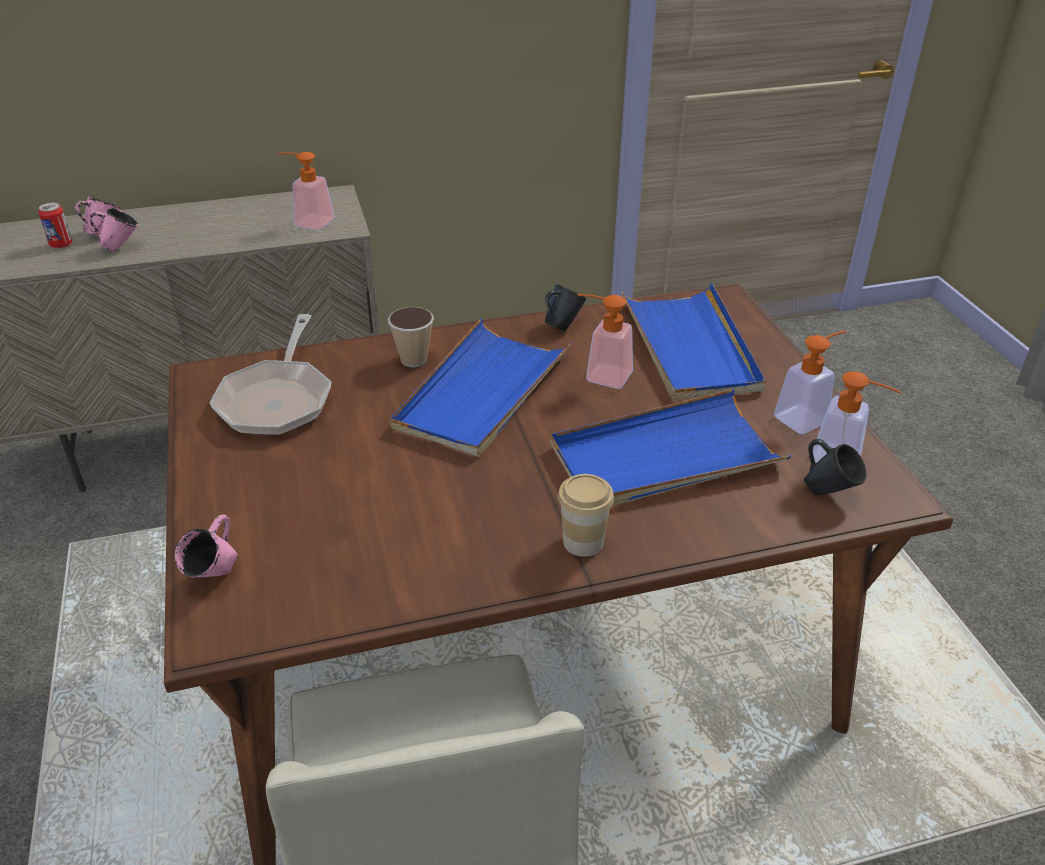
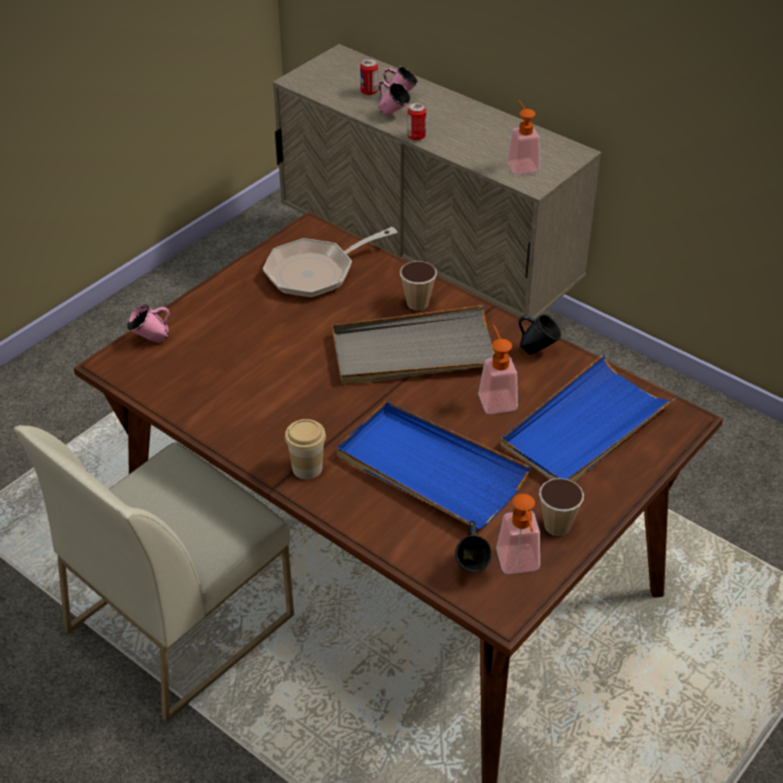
camera: 55 degrees right, 5 degrees up
blue tray [390,318,572,457] -> grey tray [332,305,495,385]
soap dispenser [774,331,847,434] -> cup [539,478,584,536]
none -> can [408,103,426,141]

